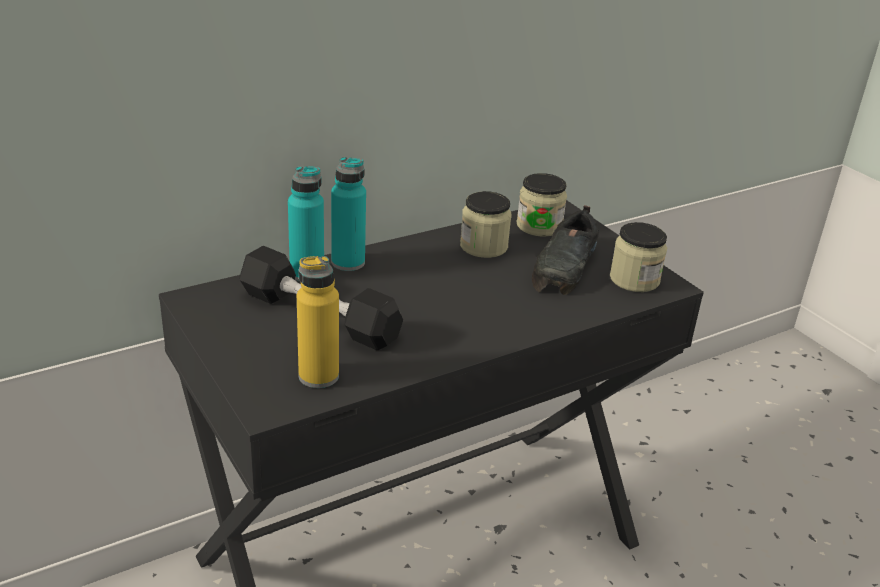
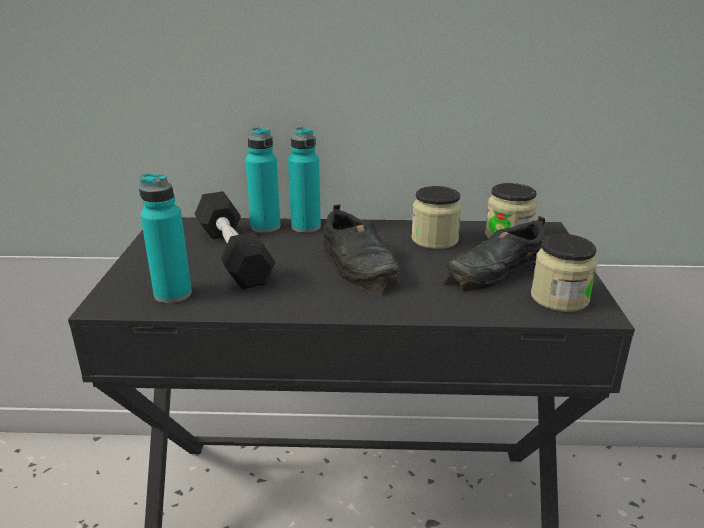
camera: 35 degrees right, 5 degrees down
yellow bottle [297,256,339,388] -> turquoise bottle [139,174,192,303]
none -> black shoe [323,204,400,295]

